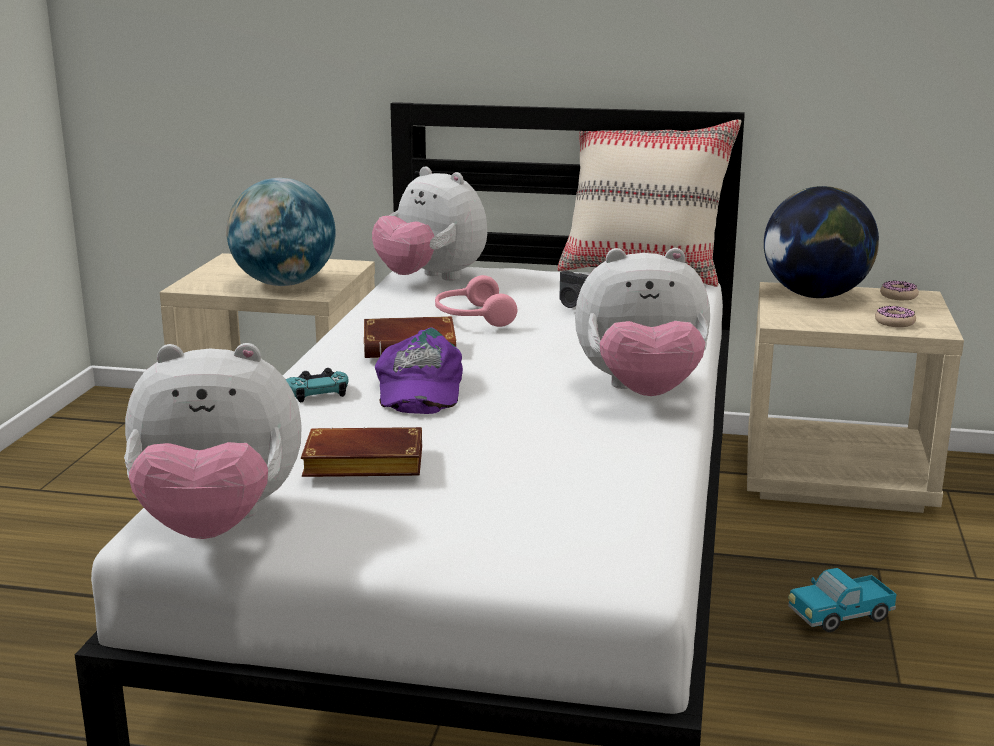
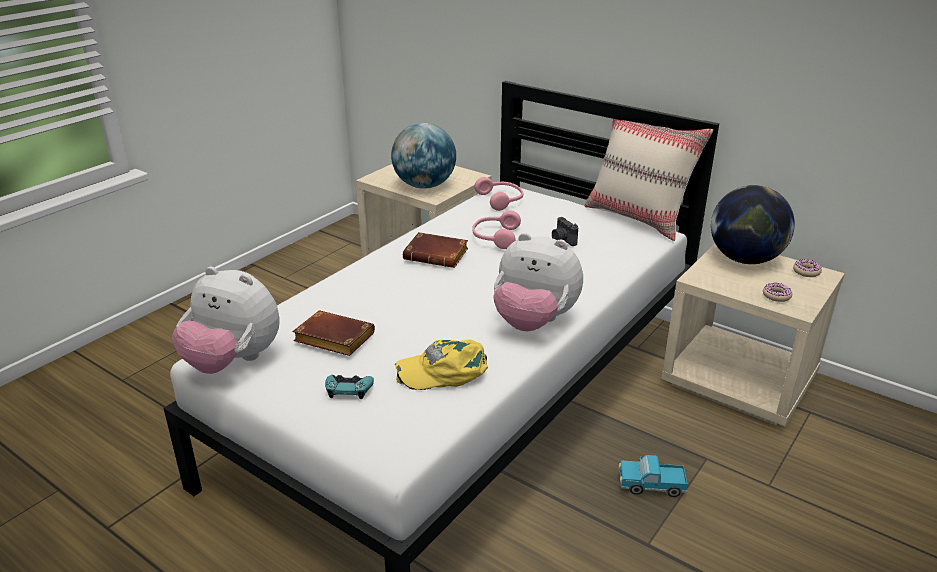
camera: 25 degrees right, 10 degrees up
turquoise game controller [286,368,349,402] -> turquoise game controller moved to [325,375,374,399]
plush toy [372,166,487,281] -> pink headphones [474,177,523,211]
purple cap [375,327,463,414] -> none
none -> yellow cap [395,339,488,390]

